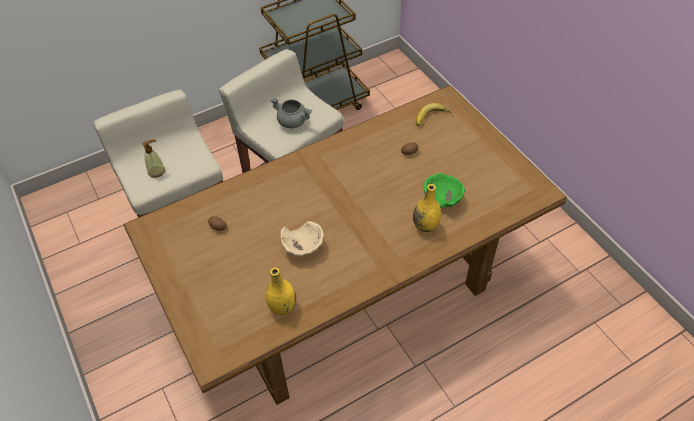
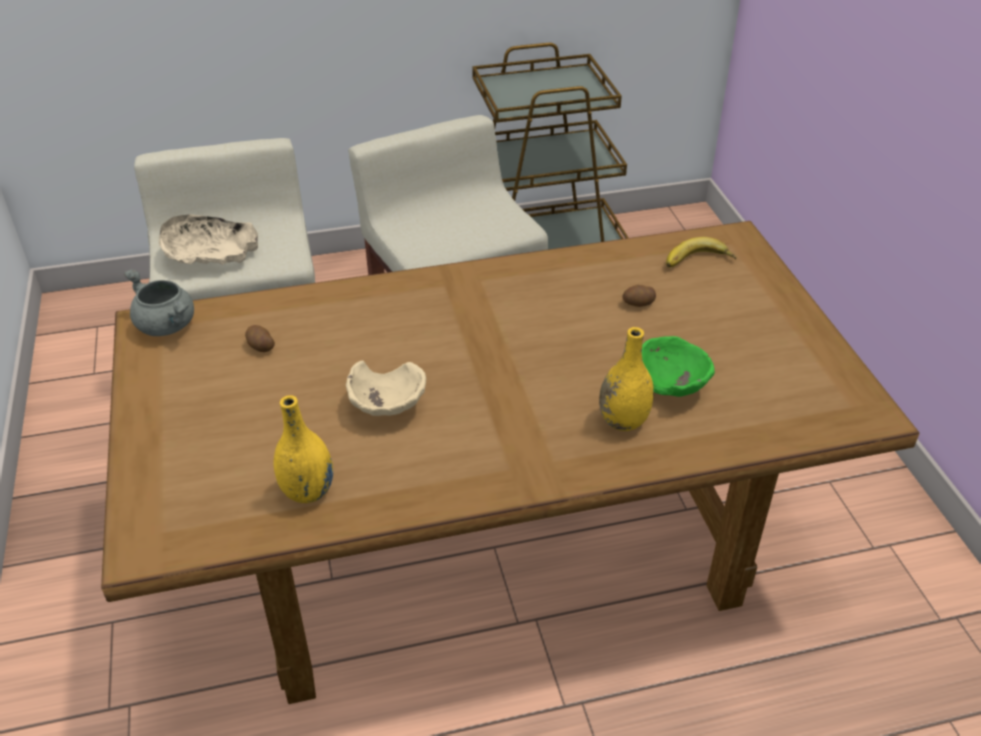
camera: 15 degrees right, 10 degrees down
soap dispenser [142,140,165,178] -> beige bowl [159,214,258,265]
grey cooking pot [270,98,312,128] -> grey cooking pot moved to [124,269,194,336]

